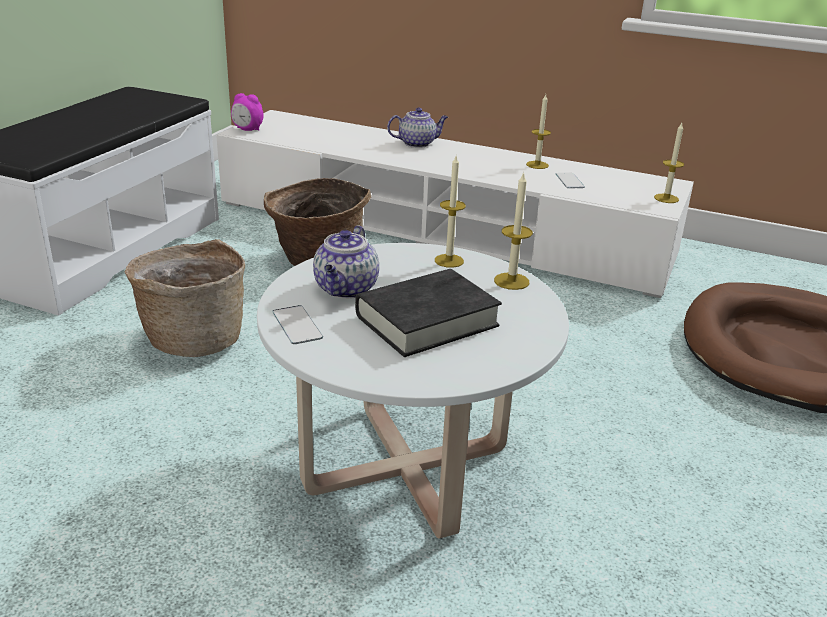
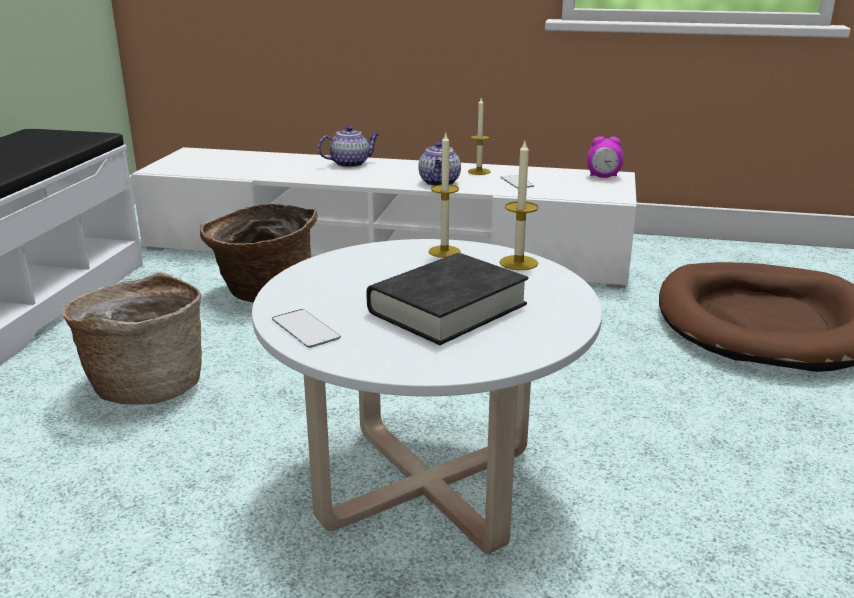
camera: 10 degrees left, 5 degrees down
alarm clock [231,93,264,131] -> alarm clock moved to [587,136,624,178]
teapot [313,225,379,299] -> teapot moved to [418,142,461,186]
candle [654,123,684,203] -> none

